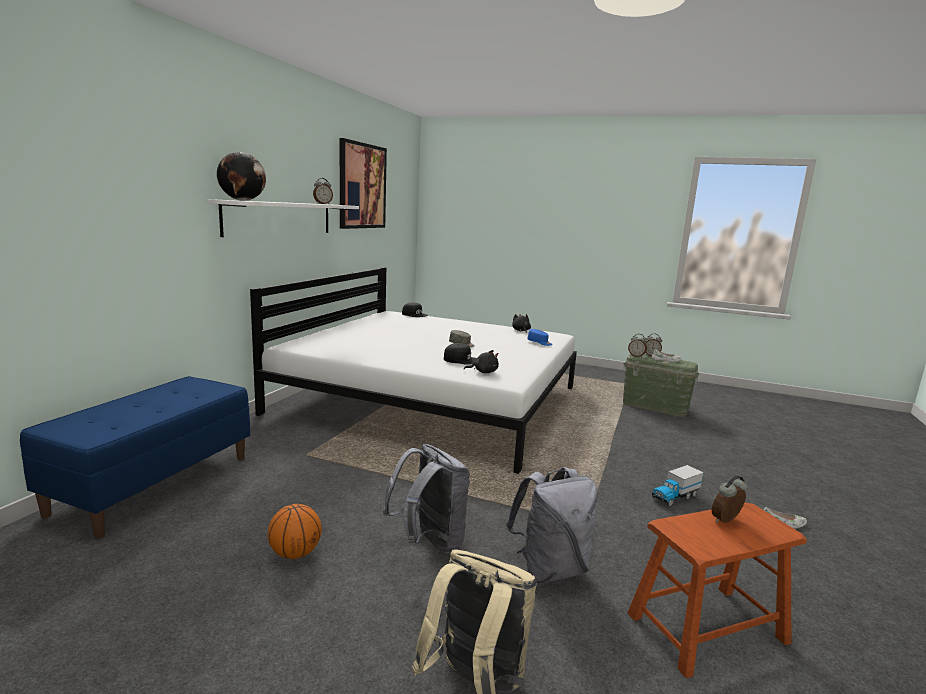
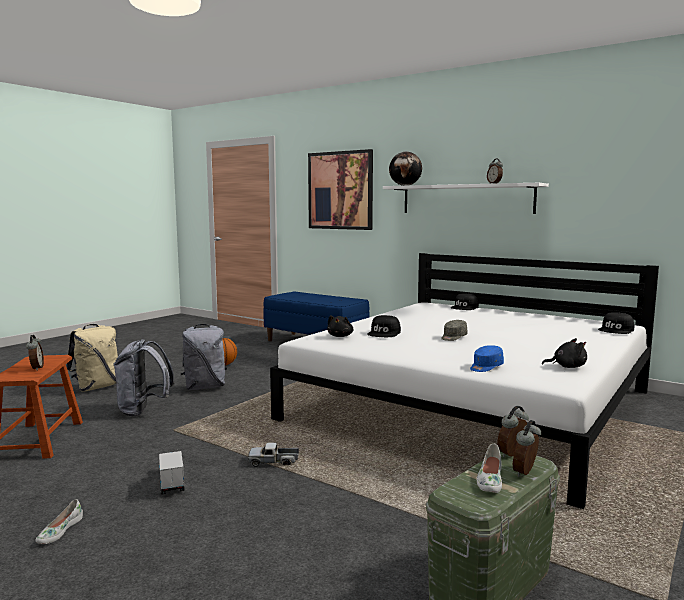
camera: 105 degrees right, 5 degrees down
picture [340,138,387,229] -> picture moved to [308,149,373,230]
none -> toy truck [248,443,299,467]
none -> black cap [451,293,479,310]

